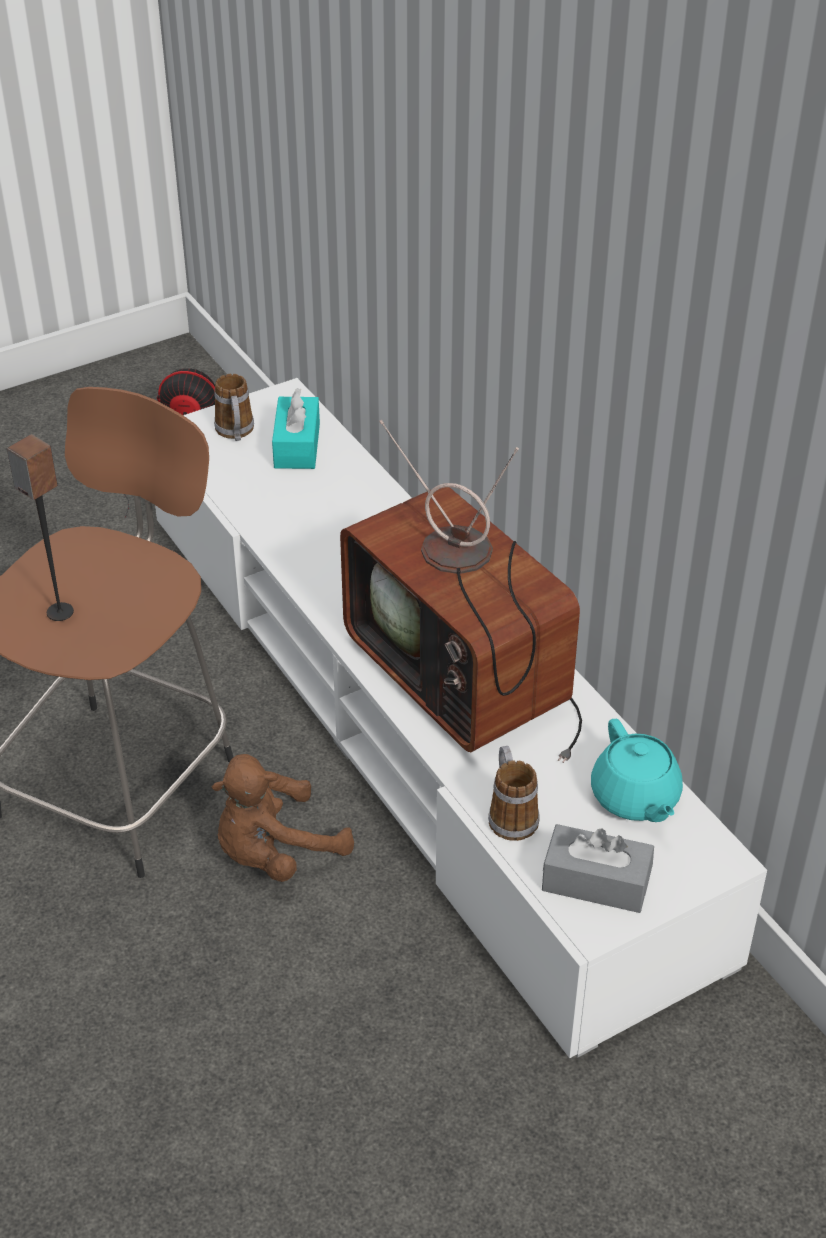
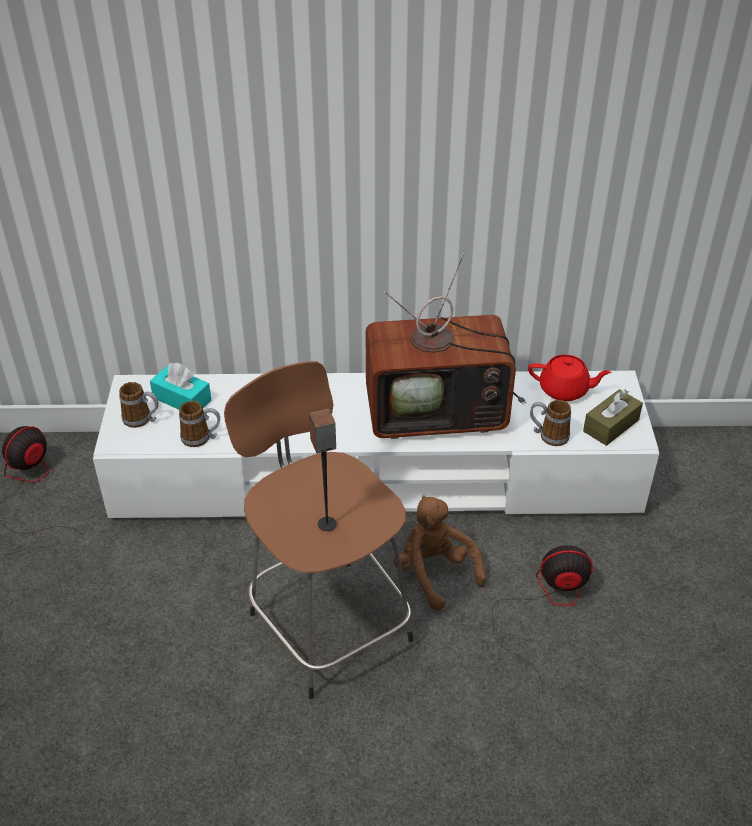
camera: 60 degrees left, 0 degrees up
brown plush toy [212,754,354,882] -> brown plush toy turned 150 degrees clockwise [393,495,486,611]
grey tissue box [542,824,654,913] -> brown tissue box [583,389,643,446]
turquoise teapot [591,719,683,822] -> red teapot [528,355,611,401]
none -> mug [179,401,220,447]
none -> fan [492,545,594,690]

